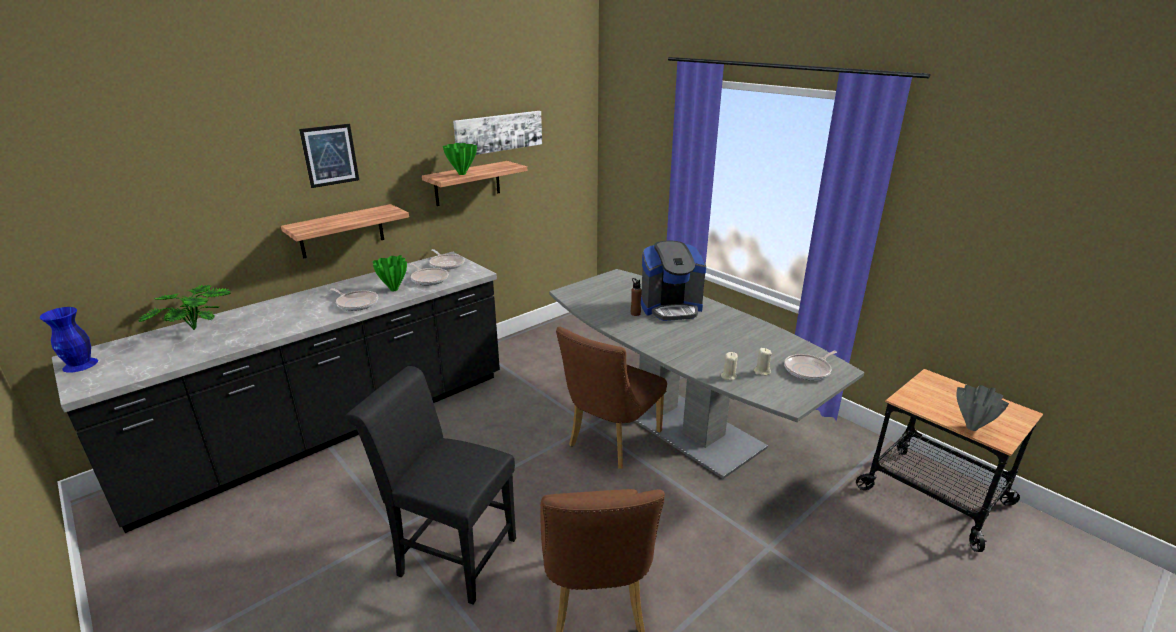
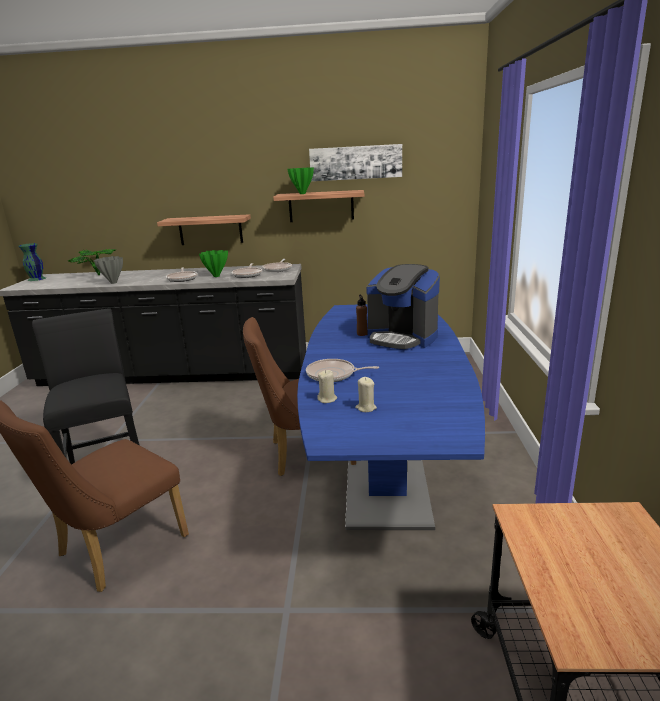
camera: 45 degrees right, 5 degrees down
blue vase [40,307,98,373] -> green vase [18,243,46,281]
picture [299,124,359,188] -> none
grey dining table [549,269,864,479] -> blue dining table [297,304,485,530]
frying pan [784,351,837,380] -> frying pan moved to [306,359,379,382]
grey vase [957,385,1009,431] -> grey vase moved to [94,256,123,284]

